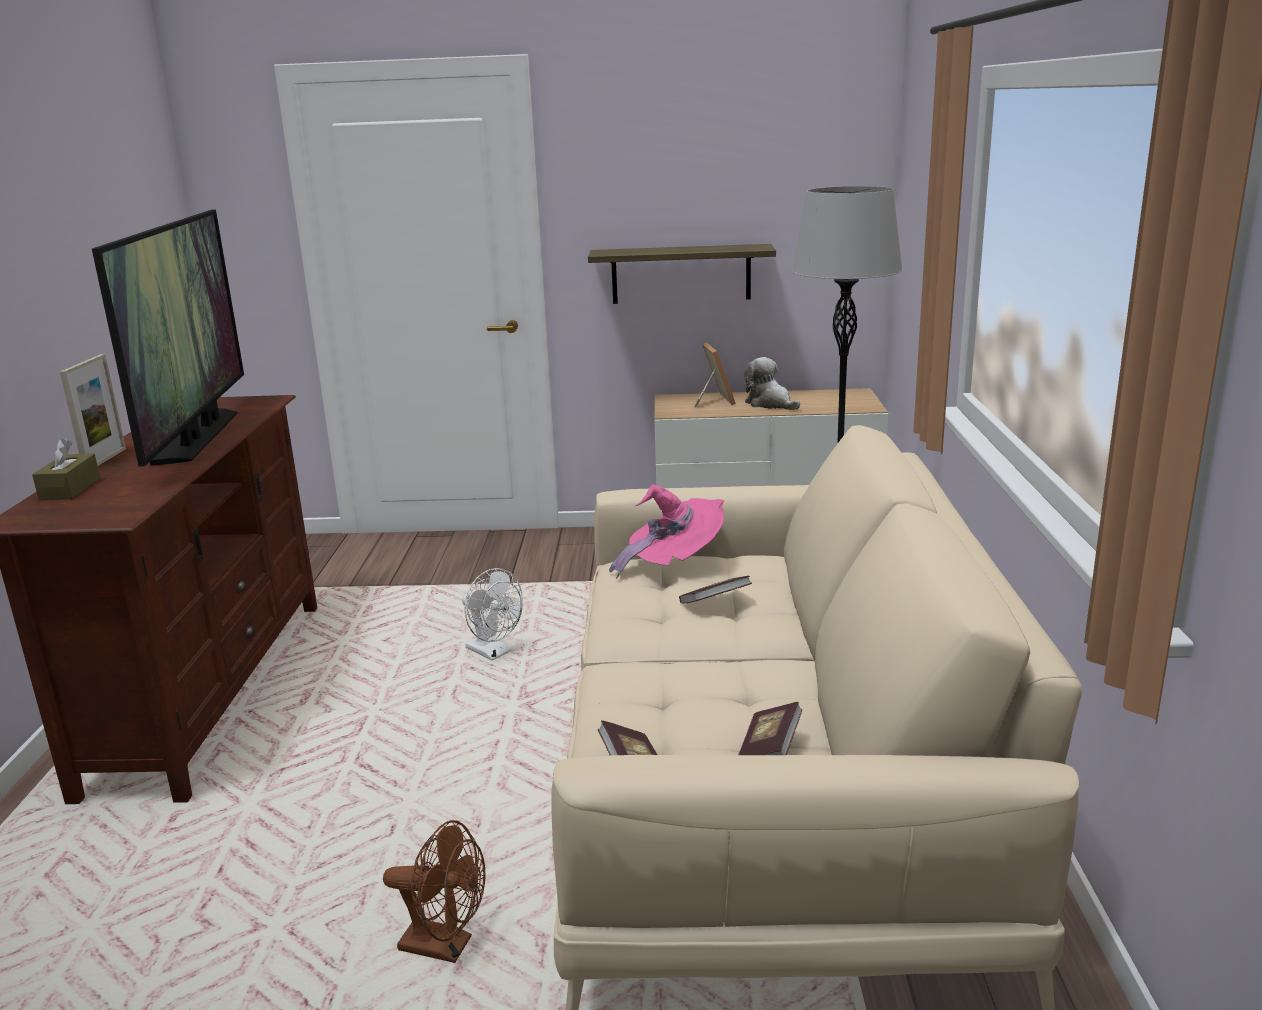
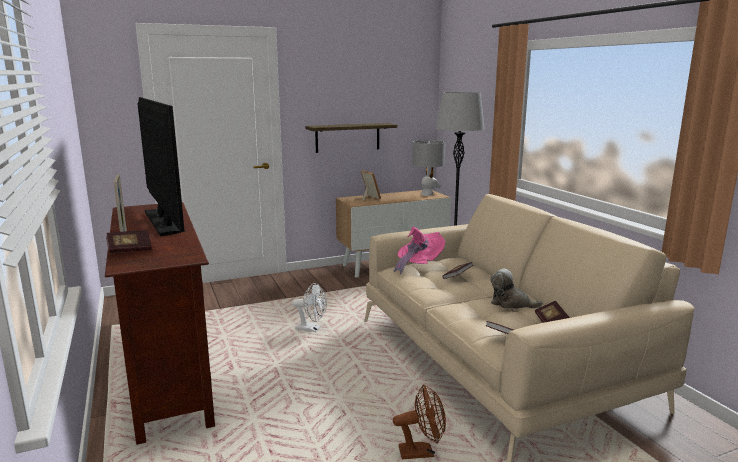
camera: 25 degrees left, 5 degrees down
brown tissue box [32,438,100,500] -> book [106,230,152,253]
plush toy [744,357,800,410] -> plush toy moved to [490,269,543,309]
none -> grey table lamp [412,140,445,196]

